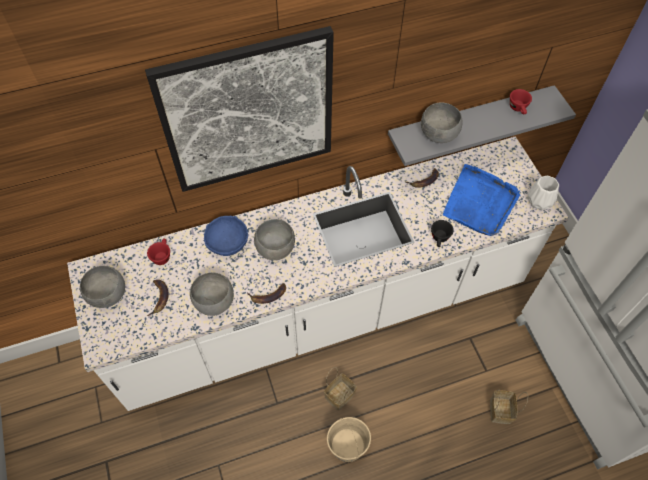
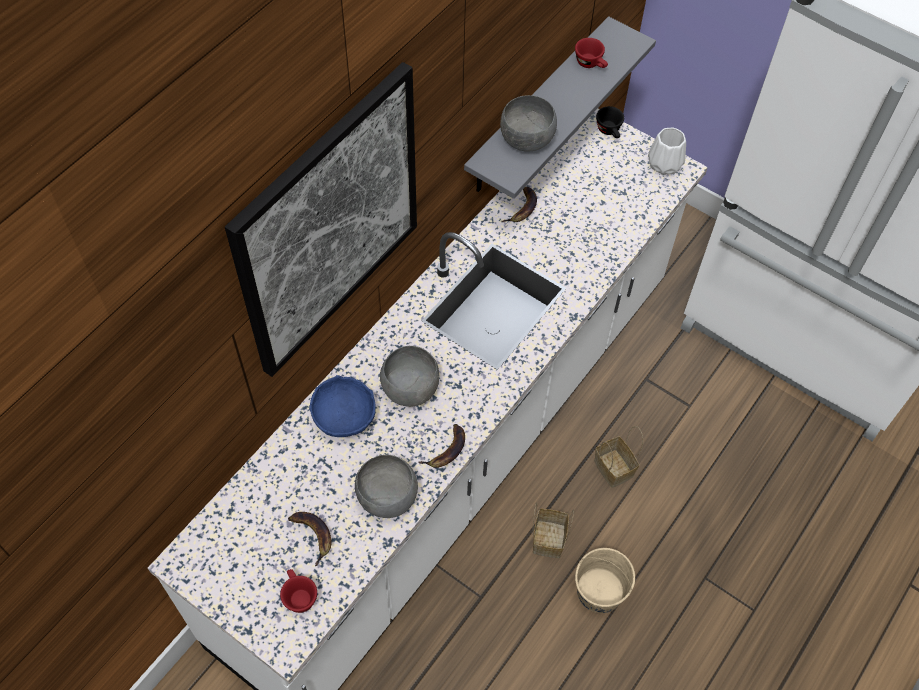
camera: 35 degrees left, 0 degrees up
grey bowl [80,266,125,308] -> none
red cup [147,238,170,265] -> red cup moved to [280,569,317,613]
black cup [431,220,454,247] -> black cup moved to [596,106,624,138]
blue tray [443,164,520,236] -> none
basket [490,389,528,424] -> basket moved to [594,426,643,488]

